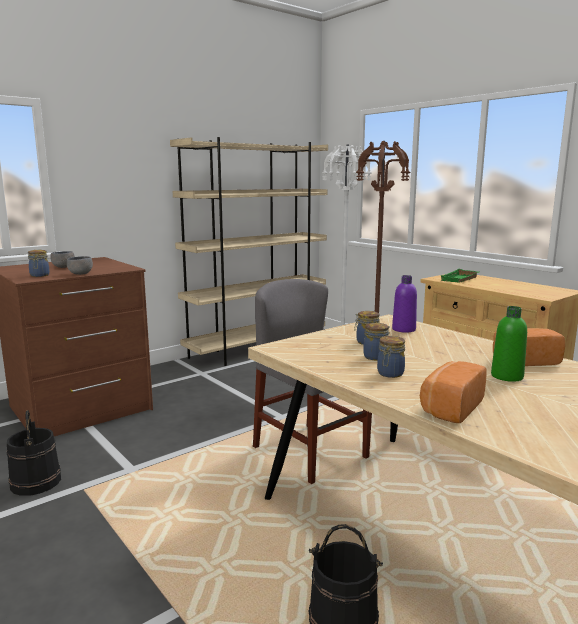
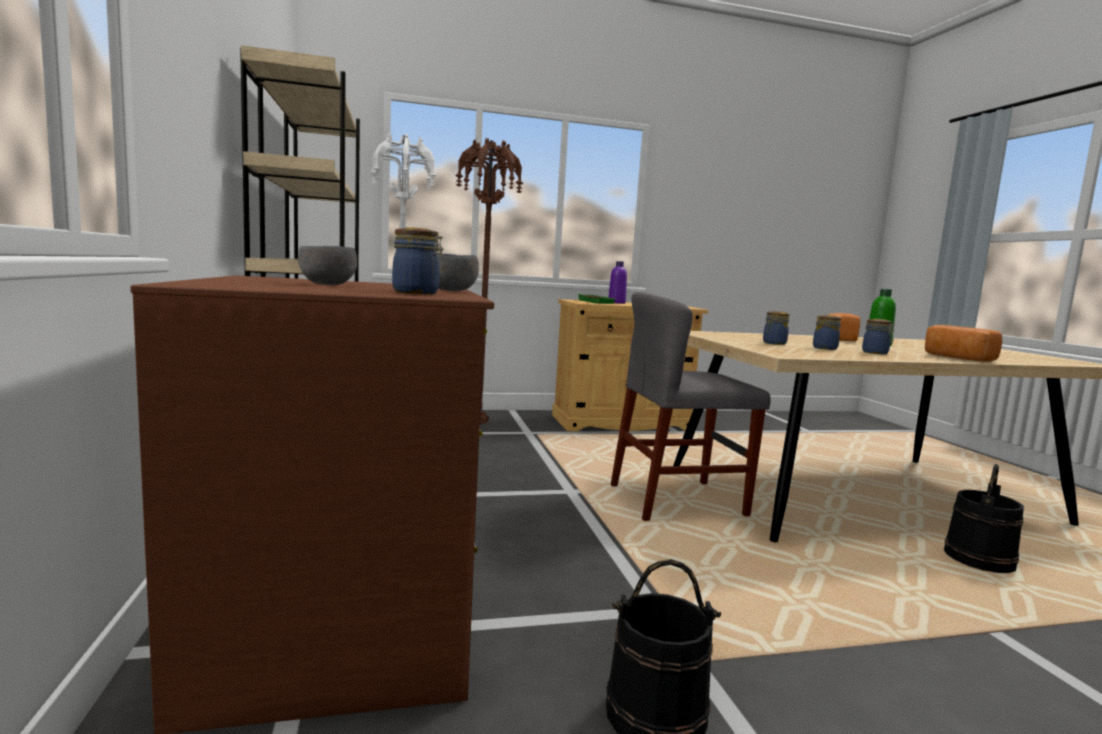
camera: 65 degrees left, 5 degrees down
purple bottle [392,275,417,333] -> purple bottle moved to [608,261,627,304]

